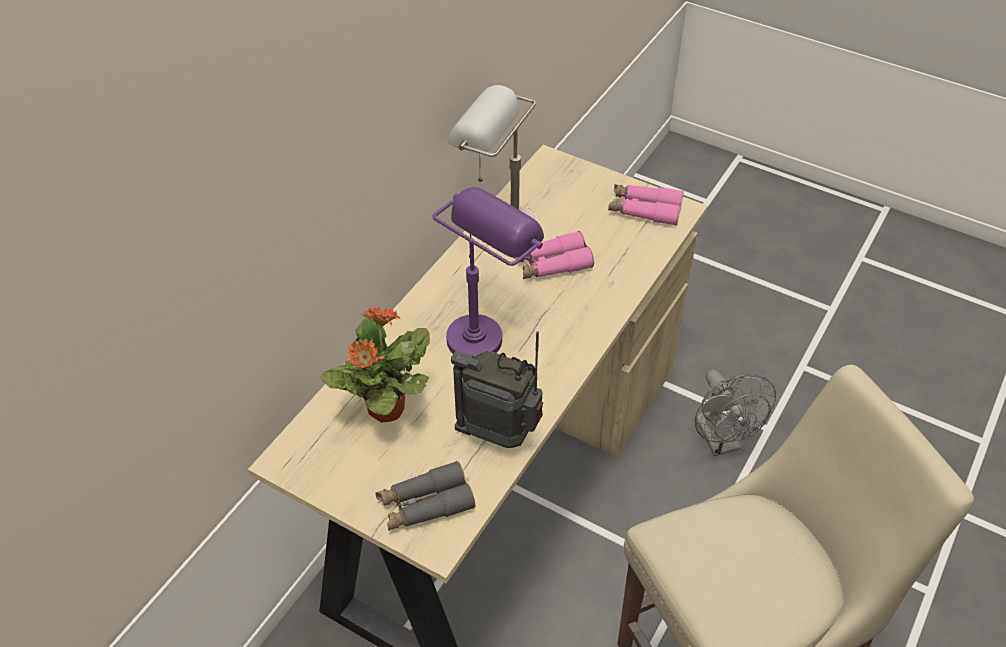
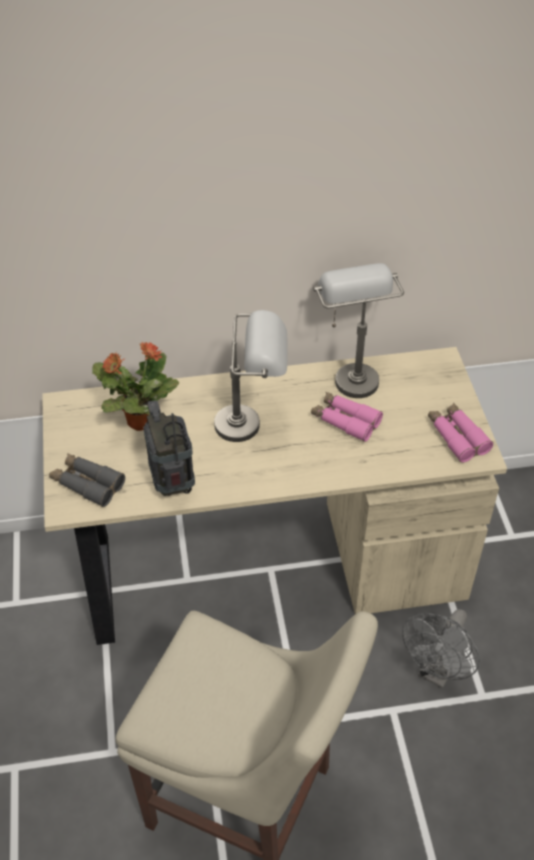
camera: 50 degrees right, 0 degrees up
purple table lamp [433,187,544,357] -> grey table lamp [214,310,287,442]

